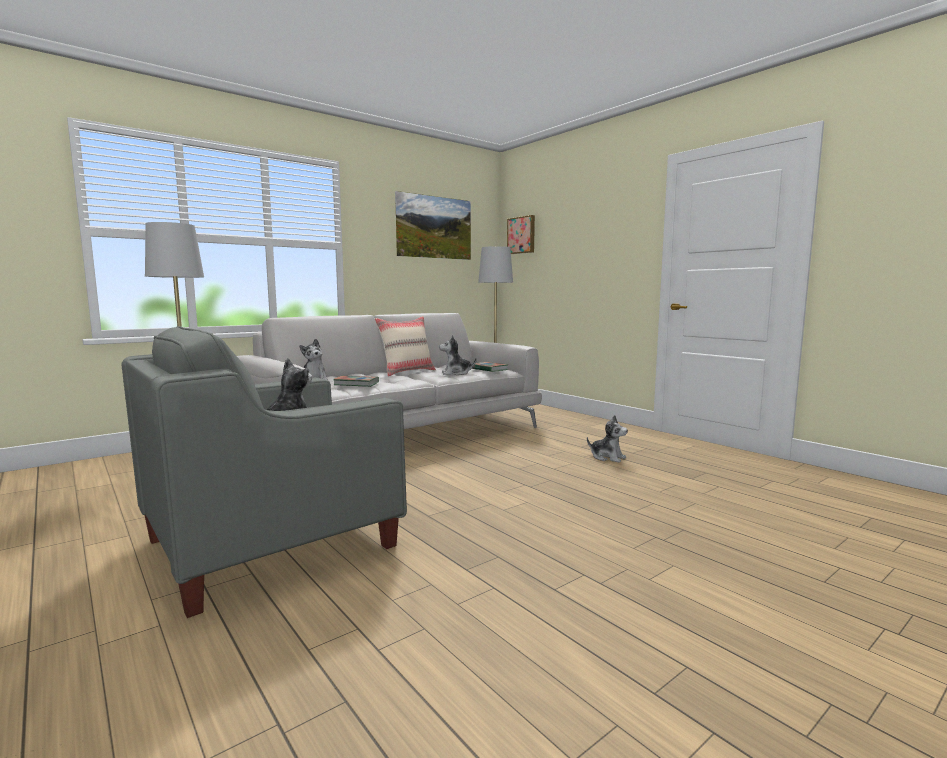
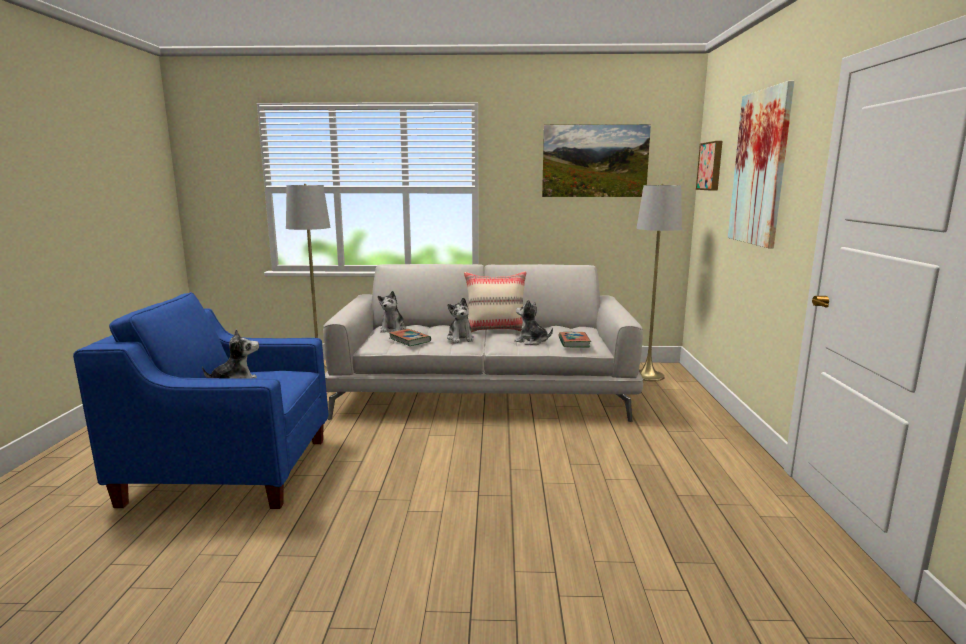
camera: 40 degrees right, 5 degrees up
grey armchair [121,326,407,618] -> blue armchair [73,292,329,509]
plush toy [587,415,628,463] -> plush toy moved to [447,297,474,343]
none -> picture [728,81,795,248]

